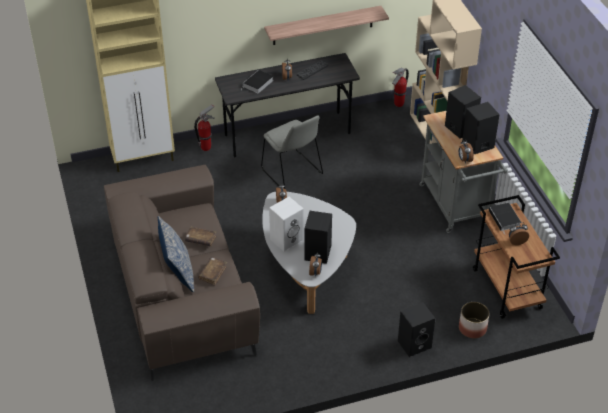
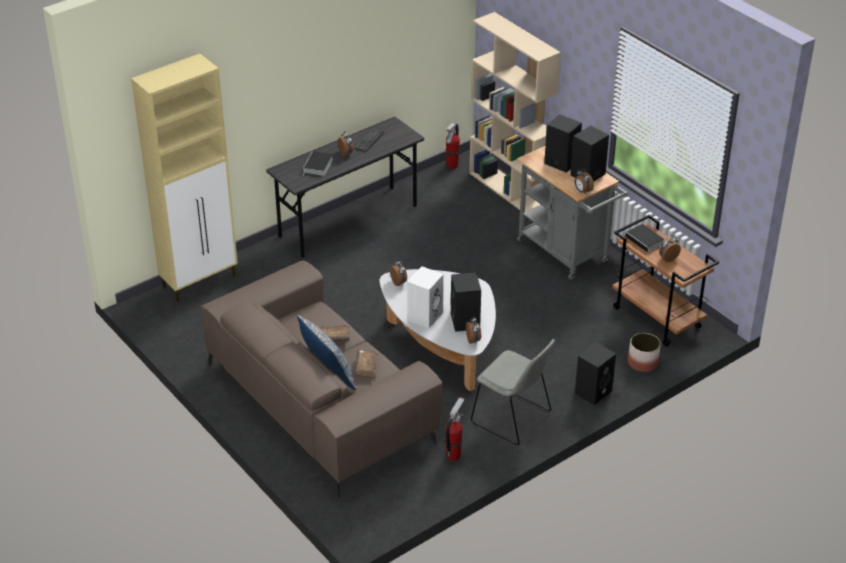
camera: 20 degrees left, 5 degrees down
fire extinguisher [194,105,215,151] -> fire extinguisher moved to [444,397,465,461]
grey chair [261,115,323,189] -> grey chair moved to [471,339,555,445]
shelf [264,6,389,45] -> none

